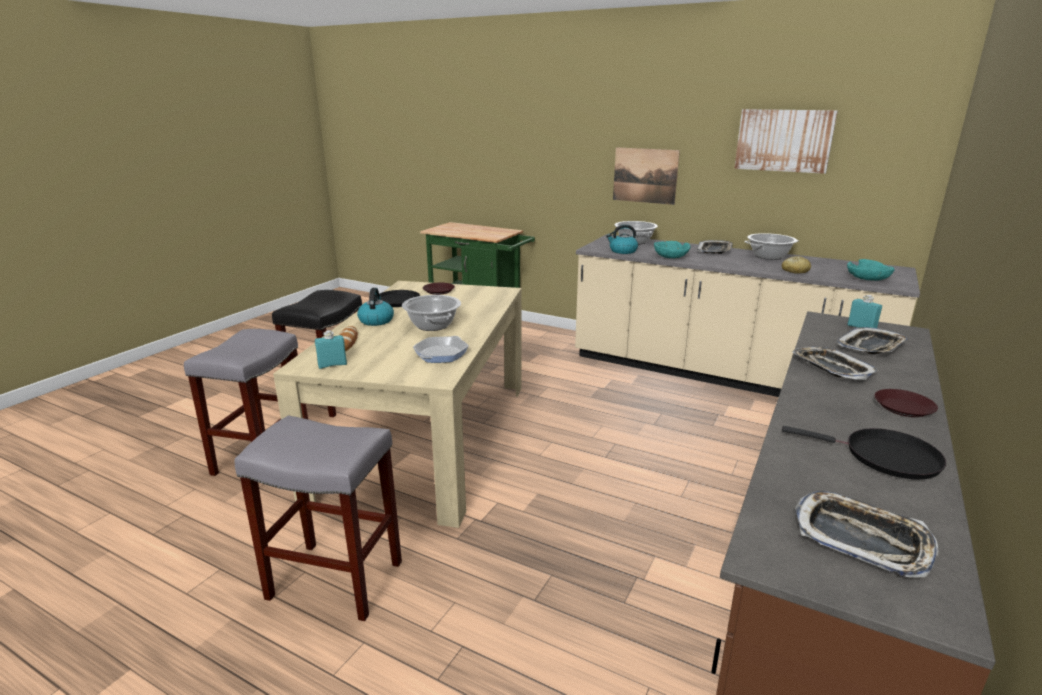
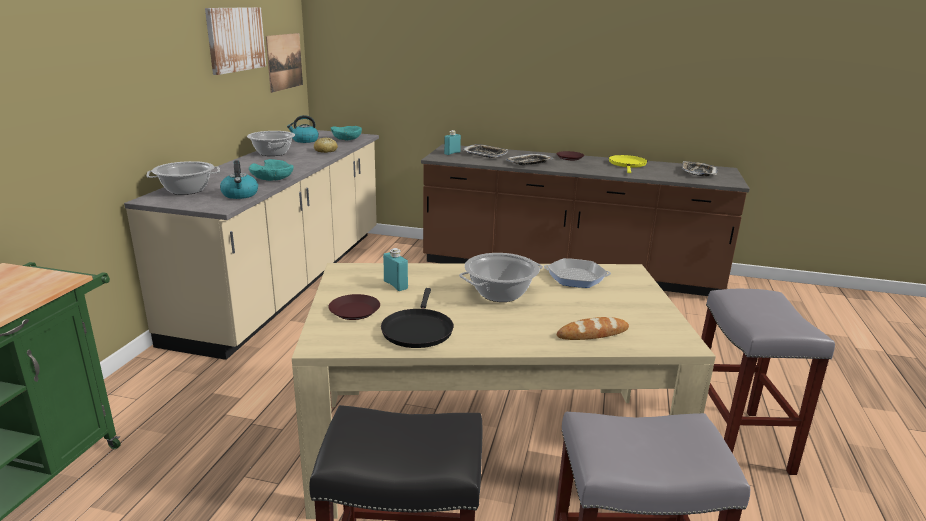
camera: 105 degrees left, 0 degrees up
turquoise bottle [315,330,347,369] -> turquoise bottle moved to [383,248,408,291]
kettle [357,288,394,326] -> kettle moved to [287,115,319,143]
picture [613,147,680,205] -> picture moved to [266,33,303,93]
tray [697,240,733,254] -> none
black frying pan [782,426,946,479] -> yellow frying pan [609,155,648,173]

